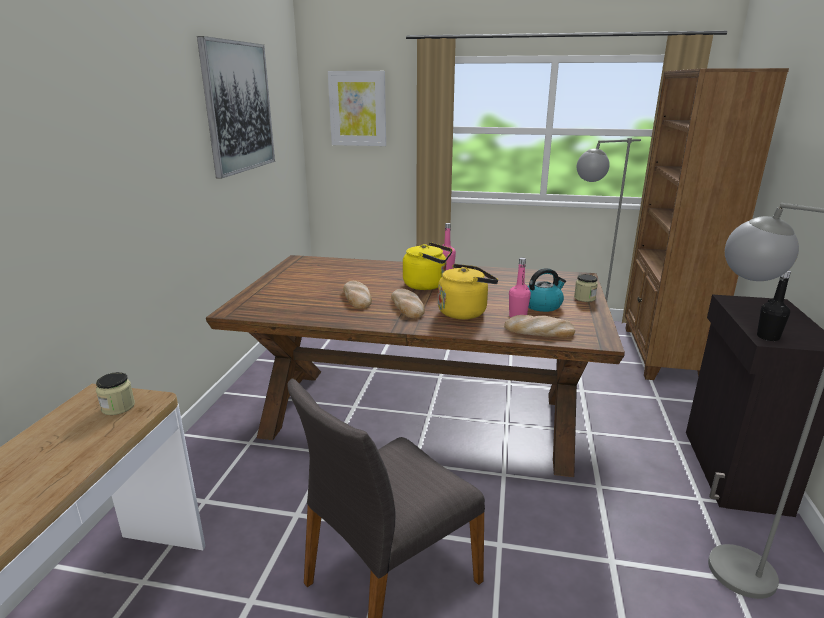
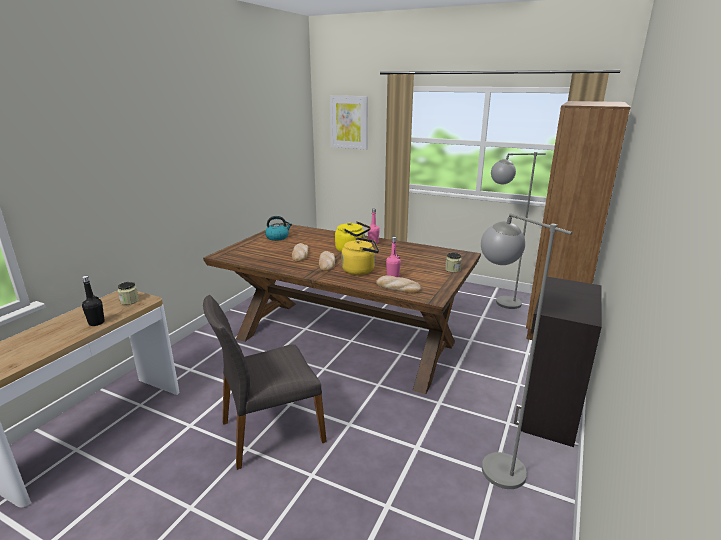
camera: 15 degrees right, 0 degrees up
picture [197,36,275,179] -> none
kettle [528,268,566,312] -> kettle moved to [265,216,292,241]
black bottle [757,270,791,341] -> black bottle moved to [82,276,105,326]

